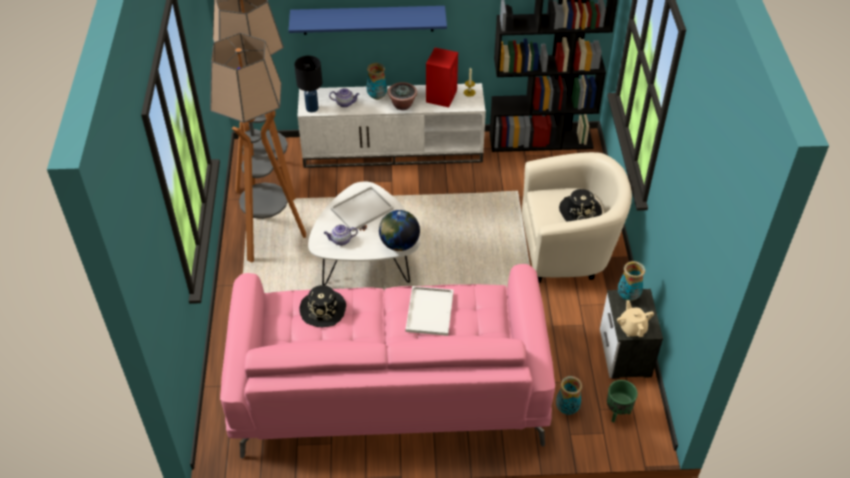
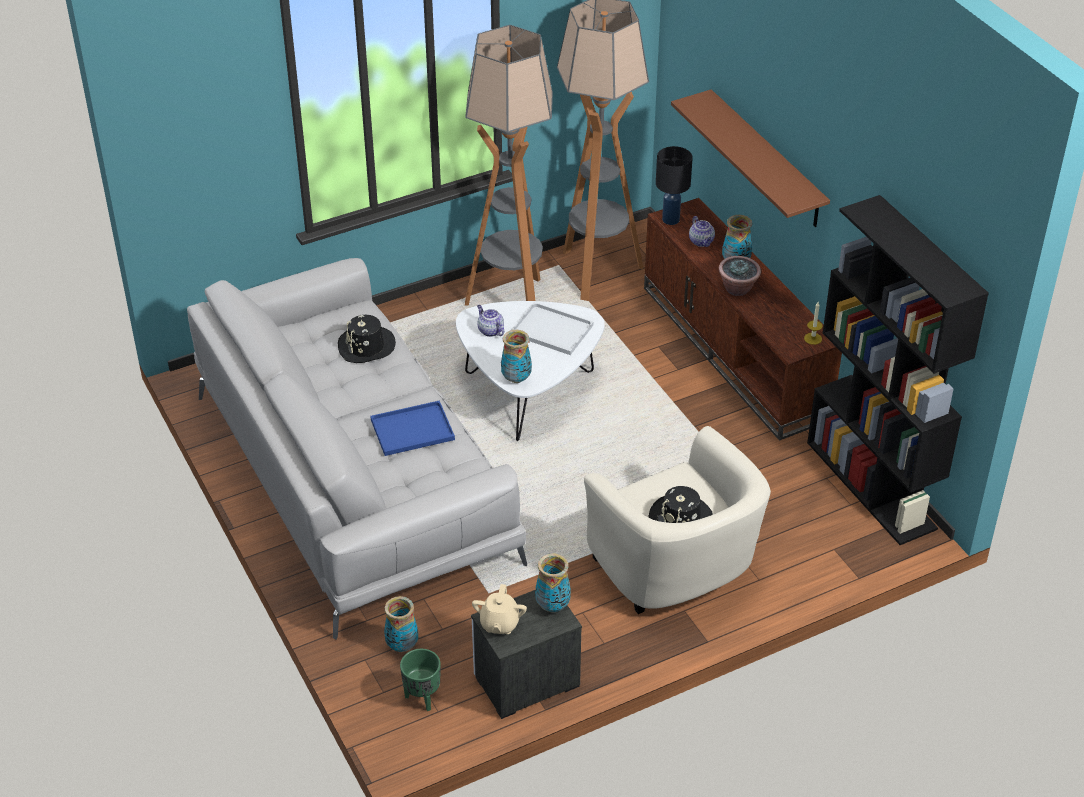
camera: 65 degrees right, 5 degrees down
pink sofa [220,264,555,458] -> grey sofa [187,258,527,639]
blue shelf [288,6,447,35] -> brown shelf [671,89,830,227]
white tv stand [297,83,486,168] -> brown tv stand [644,198,842,441]
globe [379,210,420,251] -> vase [501,330,532,383]
white tray [405,286,454,336] -> blue tray [370,401,455,456]
red speaker [426,48,458,107] -> none
beige teapot [617,300,654,337] -> beige teapot turned 135 degrees clockwise [472,584,527,634]

